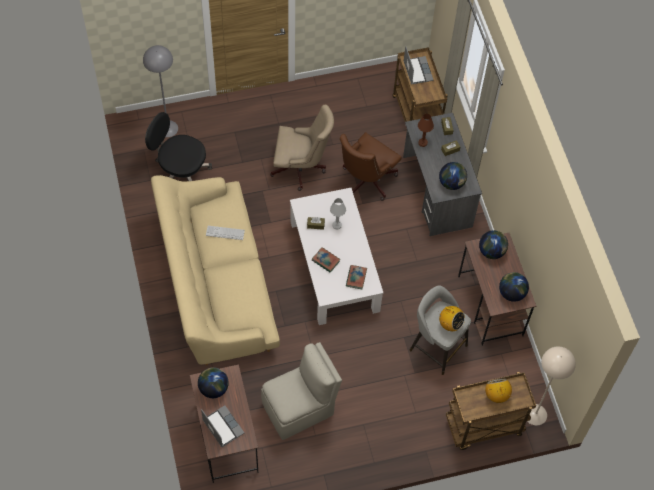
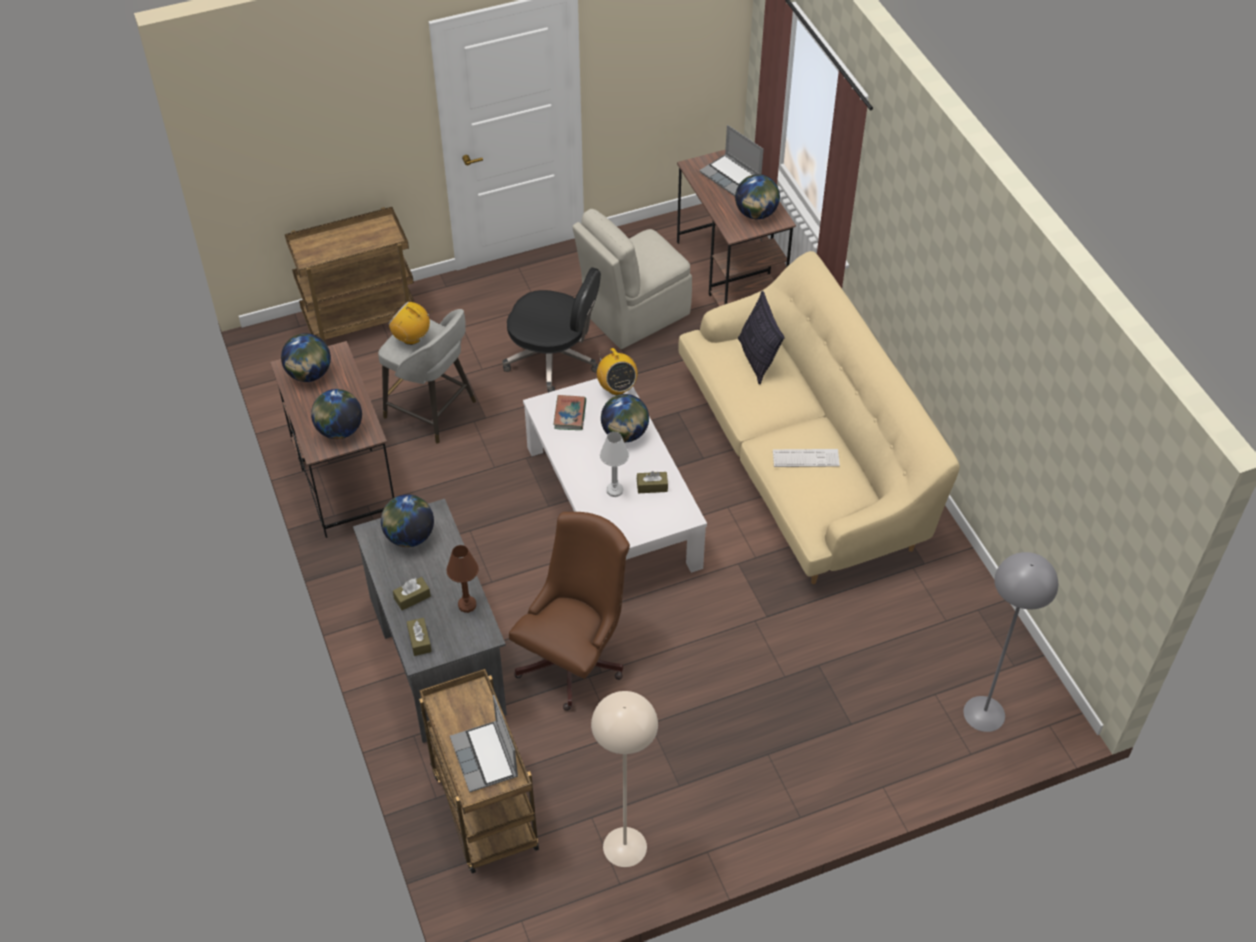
camera: 175 degrees right, 10 degrees down
black office chair [145,112,212,181] -> black office chair moved to [502,267,601,393]
beige office chair [270,105,334,191] -> none
book [312,247,340,272] -> globe [601,394,649,442]
radio [485,379,512,403] -> radio moved to [597,348,638,395]
beige floor lamp [527,347,576,425] -> beige floor lamp moved to [591,691,658,867]
none -> pillow [738,291,785,384]

